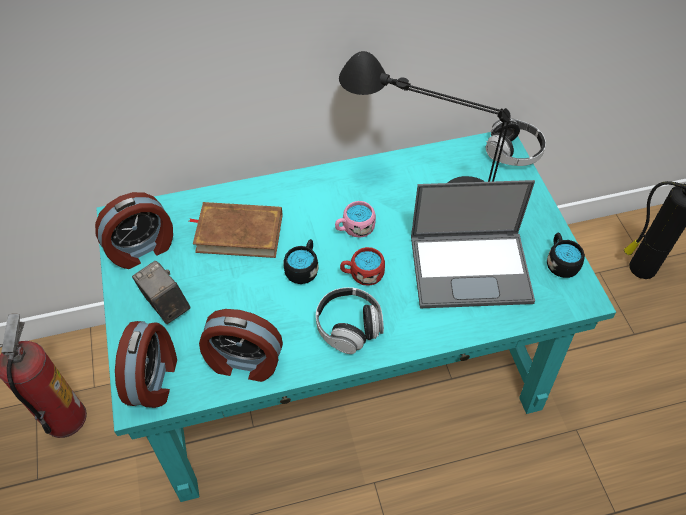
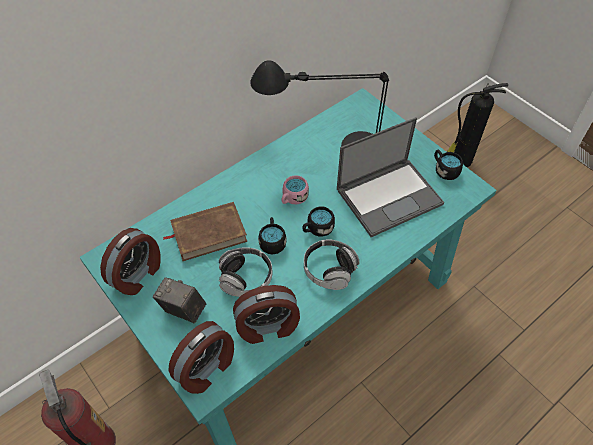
camera: 25 degrees left, 0 degrees up
alarm clock [115,321,177,408] -> alarm clock turned 60 degrees clockwise [168,321,234,394]
red mug [340,247,385,286] -> black mug [302,206,335,237]
headphones [486,118,546,166] -> headphones moved to [218,247,273,297]

